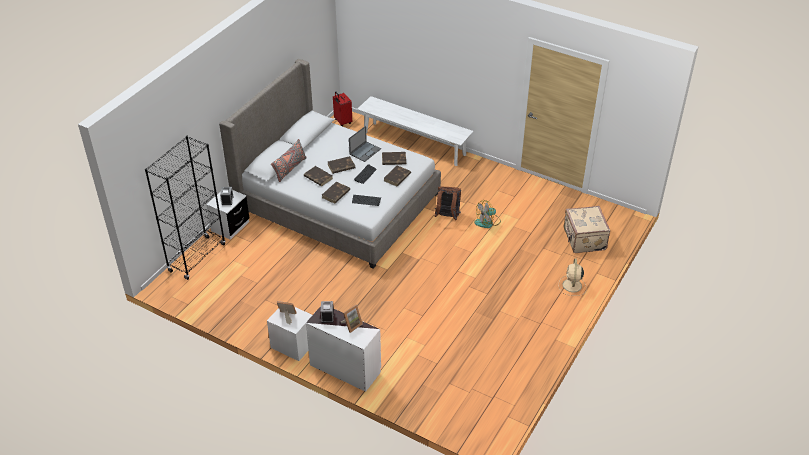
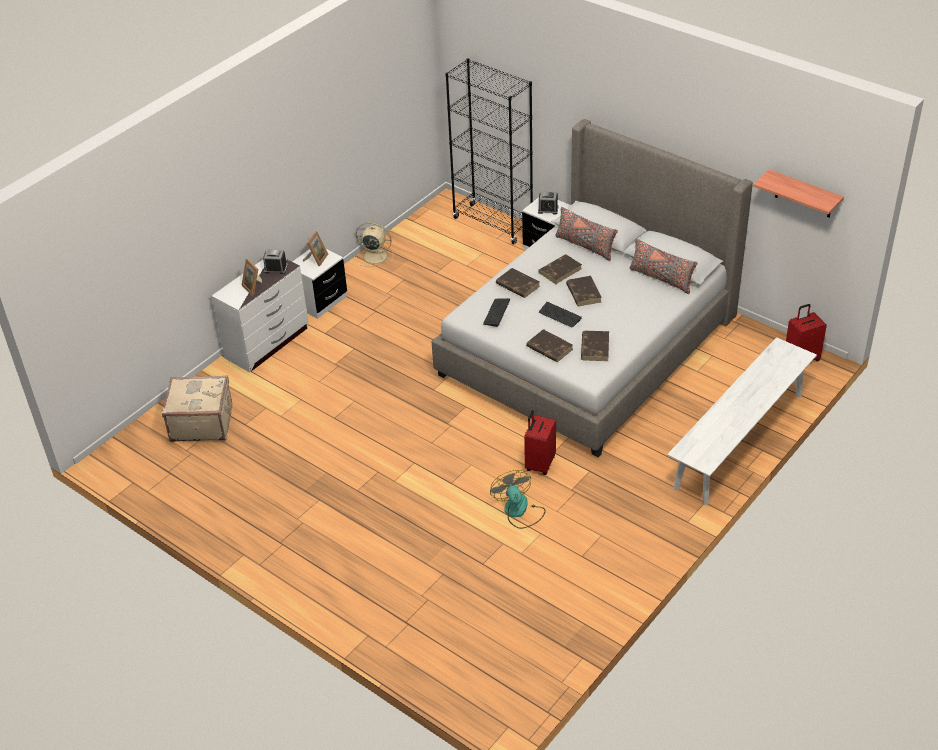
camera: 100 degrees right, 0 degrees up
laptop [349,126,381,162] -> none
brown backpack [435,186,461,220] -> red suitcase [524,410,556,475]
beige fan [559,258,587,296] -> beige fan moved to [356,222,394,267]
beige suitcase [564,206,610,253] -> beige suitcase moved to [162,375,232,442]
none -> grey pillow [630,239,697,294]
none -> shelf [753,169,844,218]

